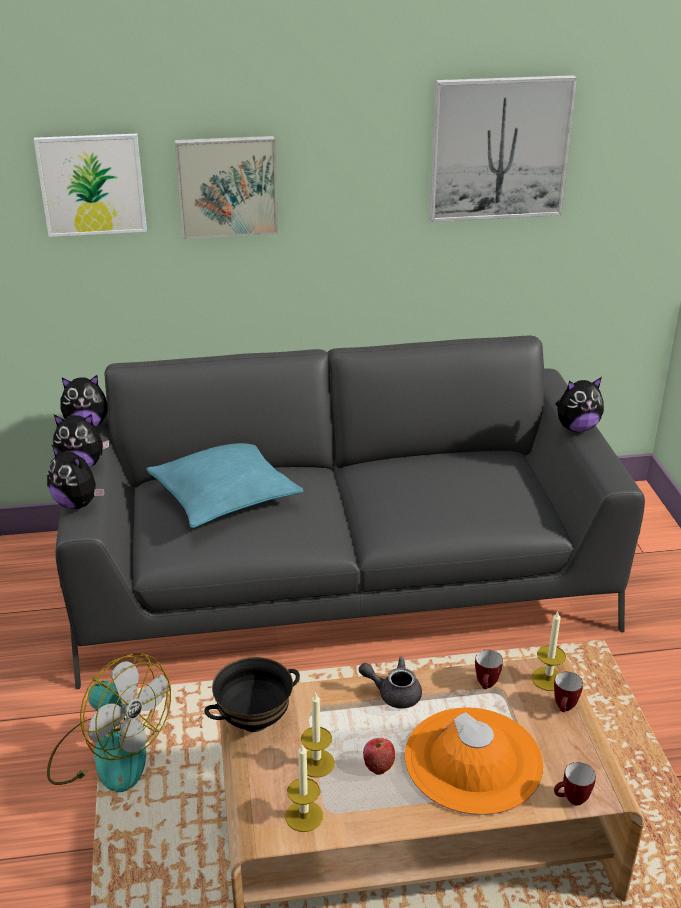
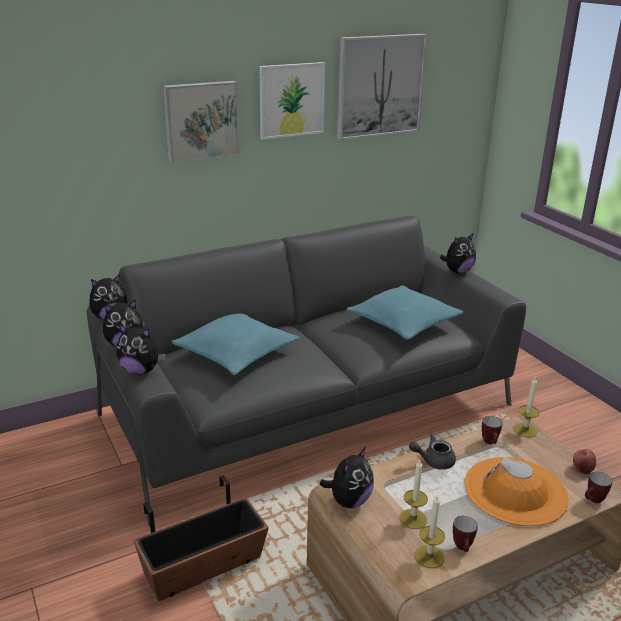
camera: 20 degrees left, 5 degrees down
picture [34,134,147,237] -> picture moved to [259,62,325,140]
fan [47,653,171,792] -> planter [133,475,269,601]
black bowl [204,657,300,732] -> plush toy [320,447,374,508]
apple [363,738,395,775] -> apple moved to [573,449,596,475]
mug [554,672,583,712] -> mug moved to [453,516,478,552]
none -> turquoise pillow [346,285,463,340]

